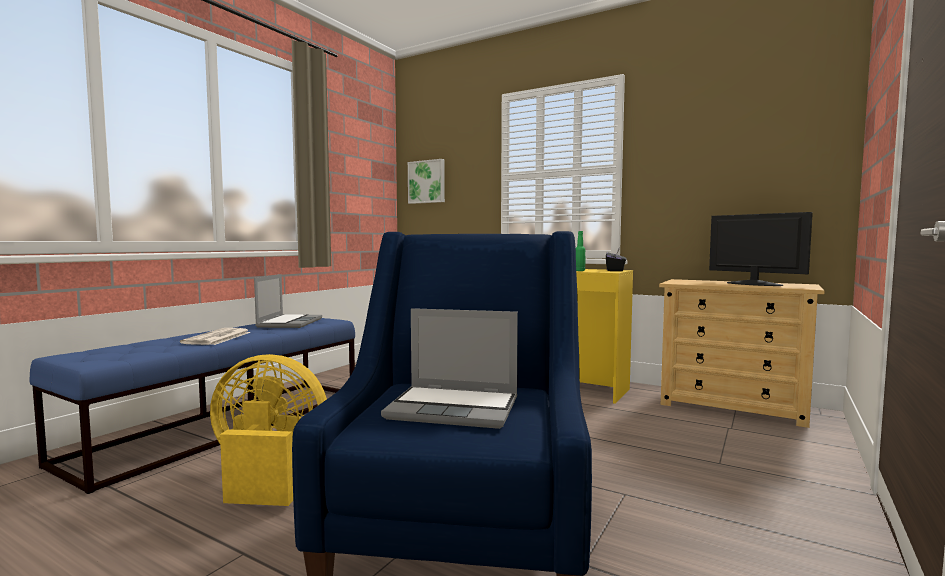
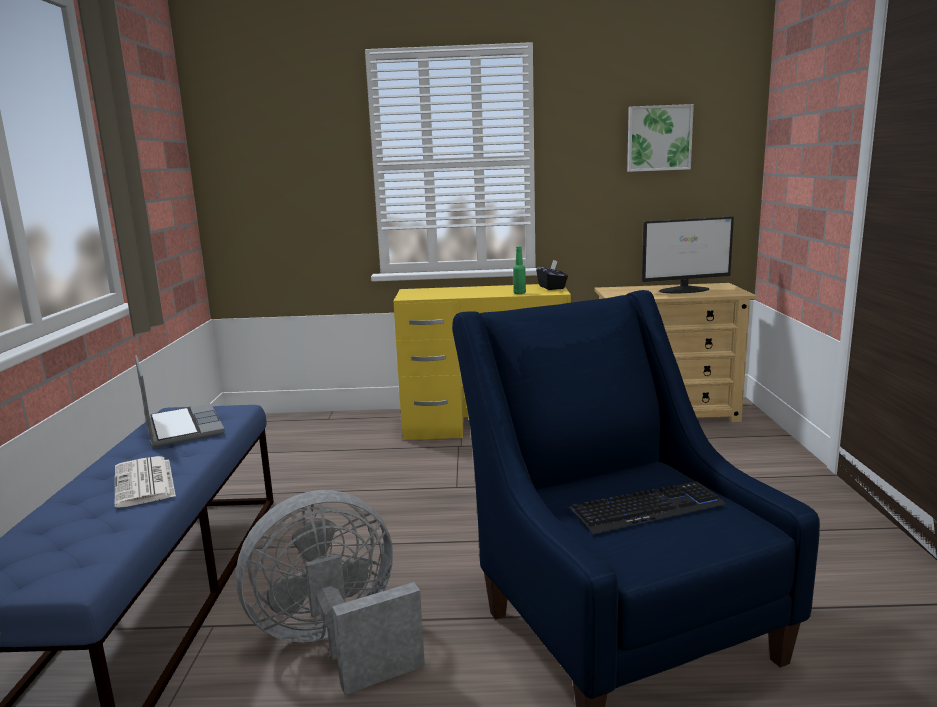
camera: 30 degrees left, 10 degrees up
yellow fan [210,354,327,506] -> grey fan [236,490,425,695]
laptop [381,308,518,429] -> keyboard [569,481,726,534]
picture [408,159,445,204] -> picture moved to [627,104,694,172]
monitor [709,212,813,286] -> monitor turned 150 degrees clockwise [642,216,734,293]

